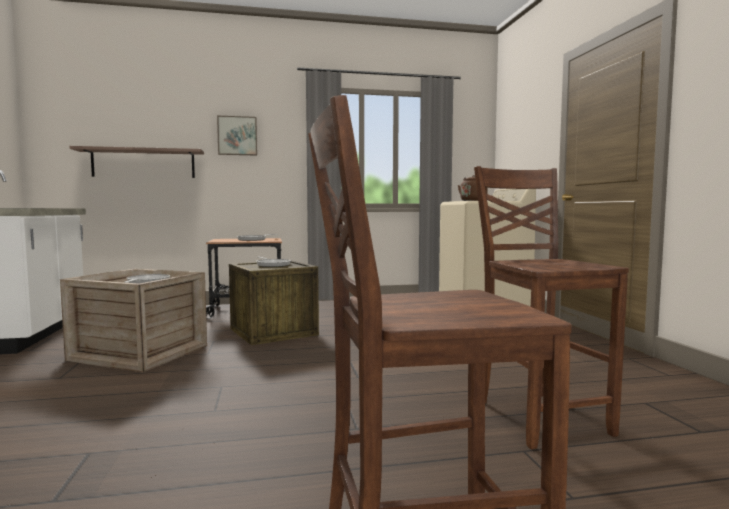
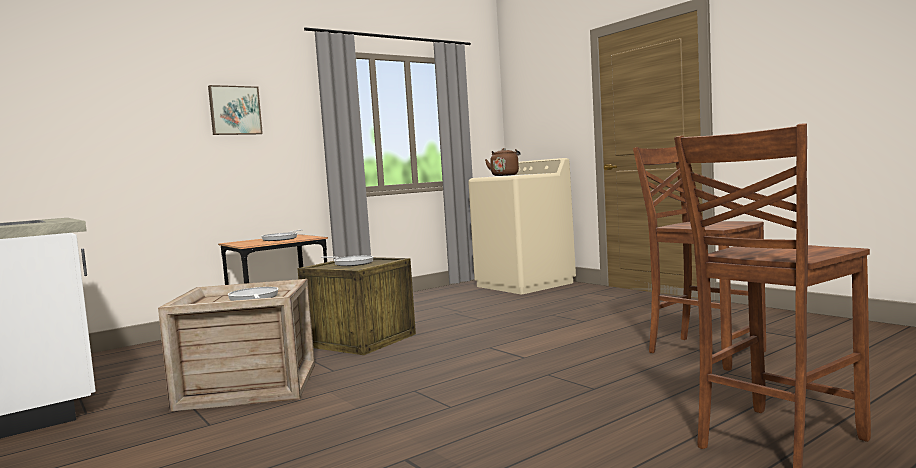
camera: 25 degrees left, 0 degrees up
shelf [69,146,204,178] -> none

